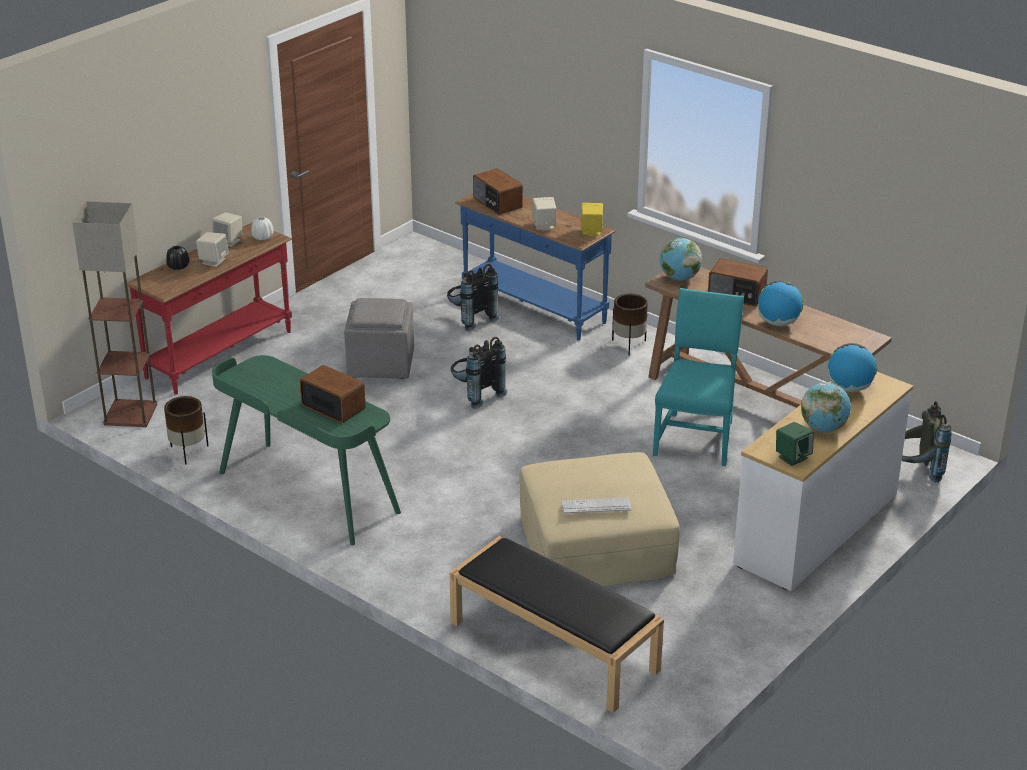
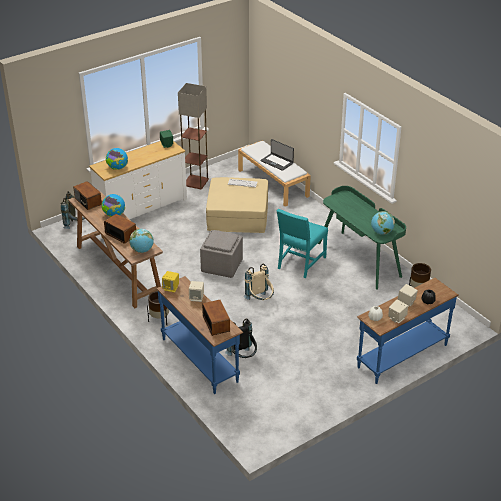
camera: 165 degrees left, 5 degrees up
floor lamp [72,201,157,427] -> floor lamp moved to [178,83,209,189]
red console table [127,223,292,395] -> blue console table [357,278,459,384]
radio [299,365,366,423] -> radio moved to [73,181,102,210]
grey ottoman [344,298,414,379] -> grey ottoman moved to [200,230,243,278]
black bench [449,536,664,713] -> white bench [238,141,311,207]
black backpack [451,337,508,409] -> beige backpack [244,264,274,300]
turquoise chair [653,288,744,466] -> turquoise chair moved to [277,209,328,278]
globe [801,382,851,432] -> globe moved to [371,211,395,235]
none -> laptop [260,139,294,171]

